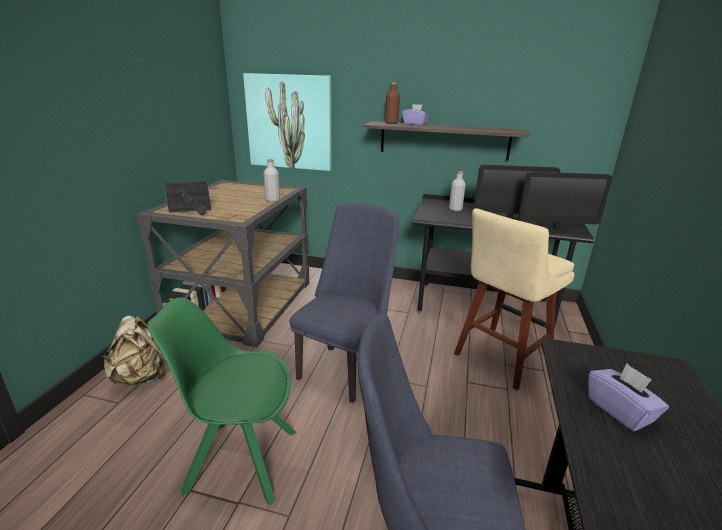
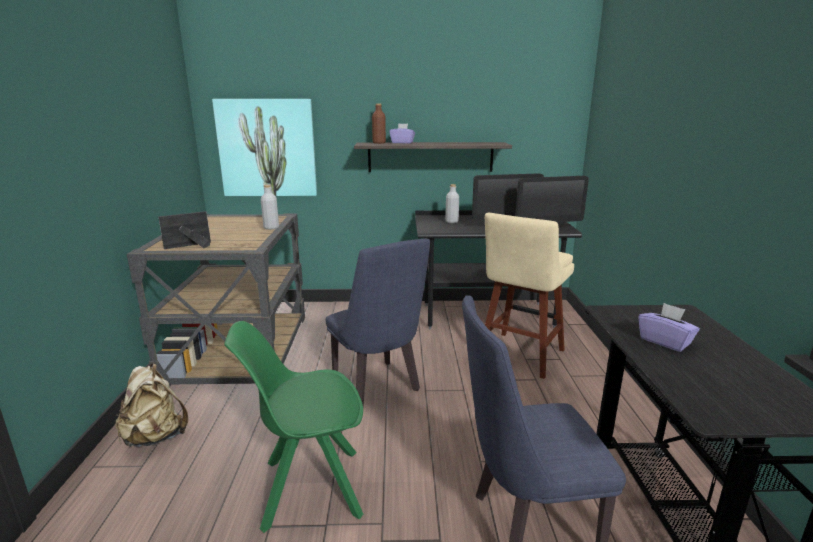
camera: 15 degrees left, 5 degrees down
blue chair [290,203,400,403] -> blue chair turned 135 degrees clockwise [326,239,430,407]

